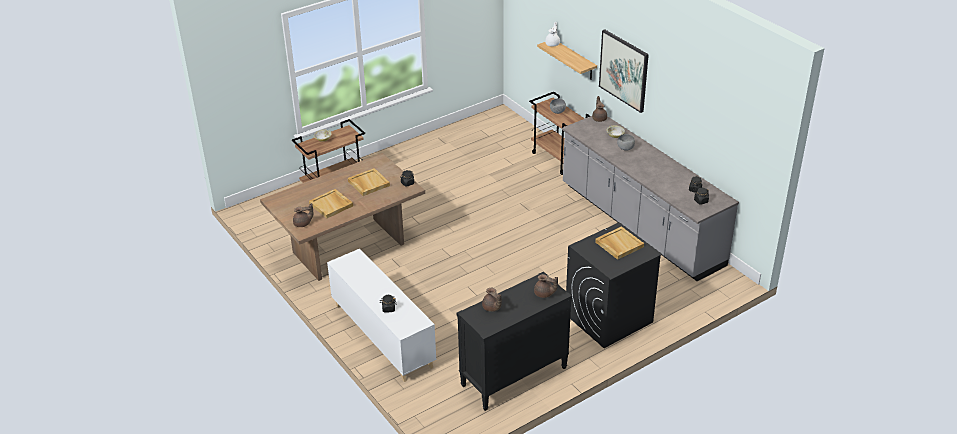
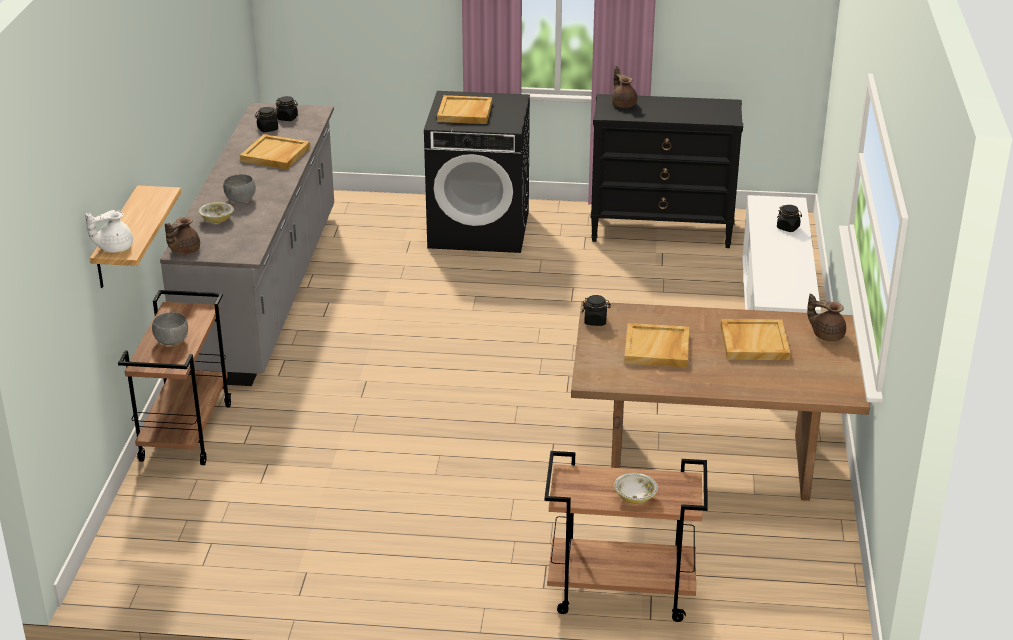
camera: 140 degrees left, 5 degrees down
brown teapot [482,288,502,312] -> none
picture [599,29,649,113] -> none
none -> beige tray [240,134,310,169]

